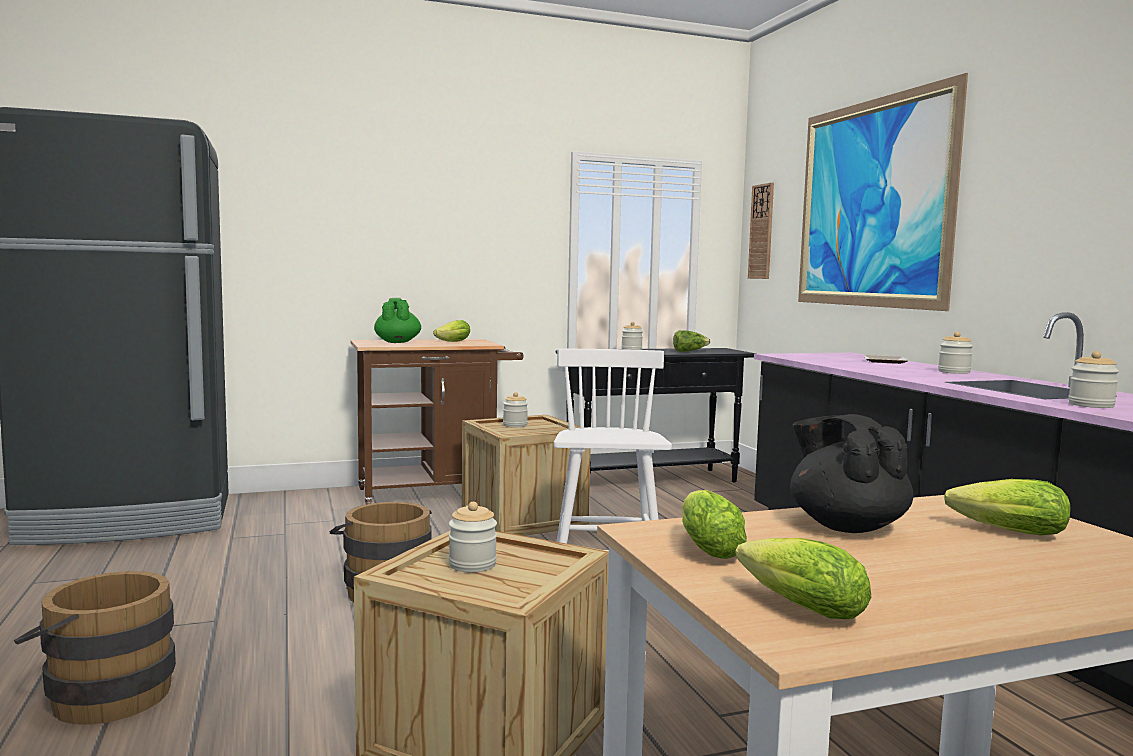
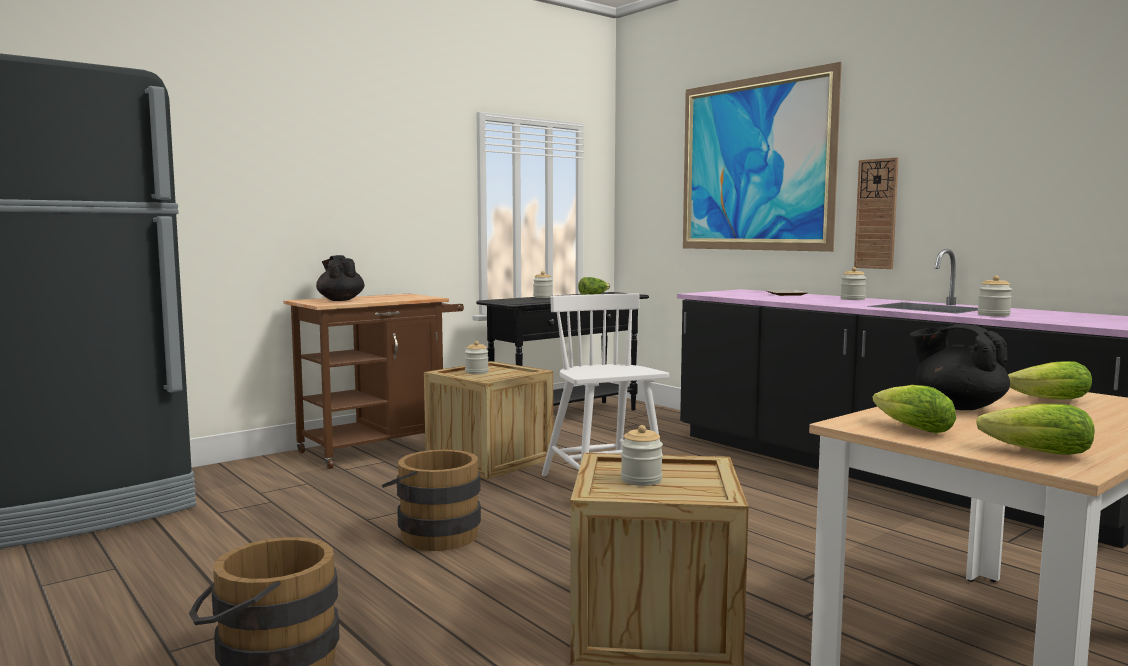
camera: 20 degrees left, 0 degrees up
green teapot [374,298,421,343] -> black teapot [316,255,364,301]
lettuce [433,320,470,342] -> none
wall clock [748,182,774,279] -> wall clock moved to [854,157,899,269]

